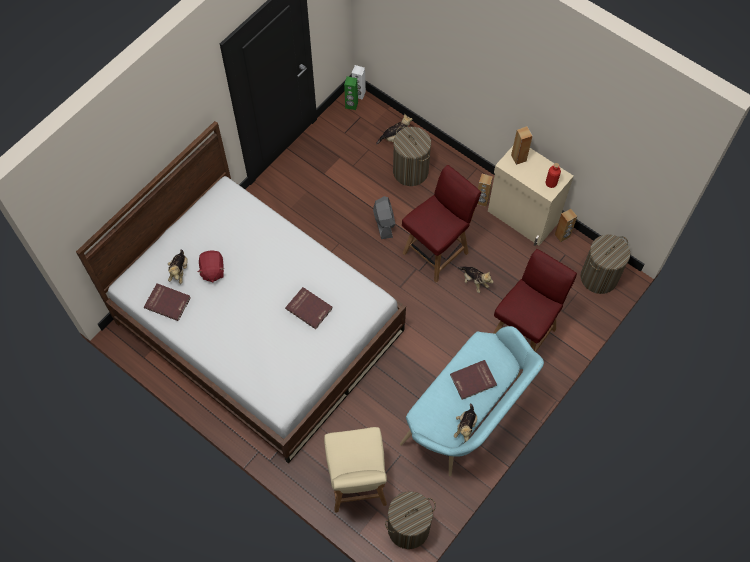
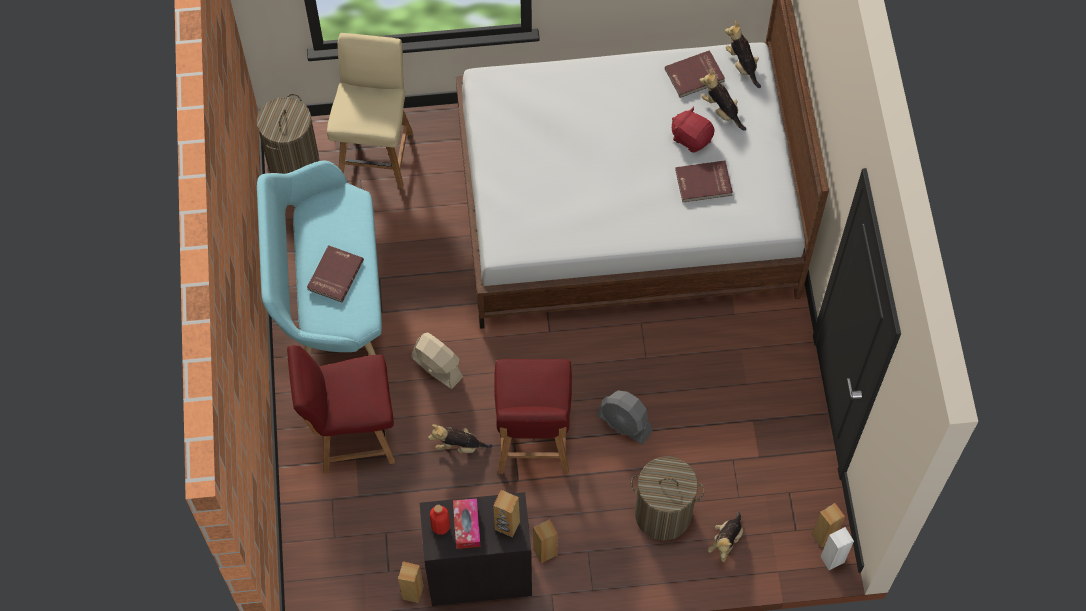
camera: 135 degrees right, 0 degrees up
red book [285,287,333,329] -> red book moved to [675,161,733,202]
beige chair [324,427,387,513] -> beige chair turned 60 degrees clockwise [327,33,413,188]
green speaker [344,76,358,110] -> brown speaker [812,503,845,548]
plush toy [454,403,477,442] -> plush toy moved to [725,21,761,88]
beige cabinet [488,146,574,246] -> black cabinet [420,492,532,606]
red chair [493,249,577,352] -> red chair turned 90 degrees clockwise [287,345,395,474]
laundry basket [581,234,630,294] -> none
none -> beige fan [411,332,463,389]
none -> tissue box [453,498,481,549]

